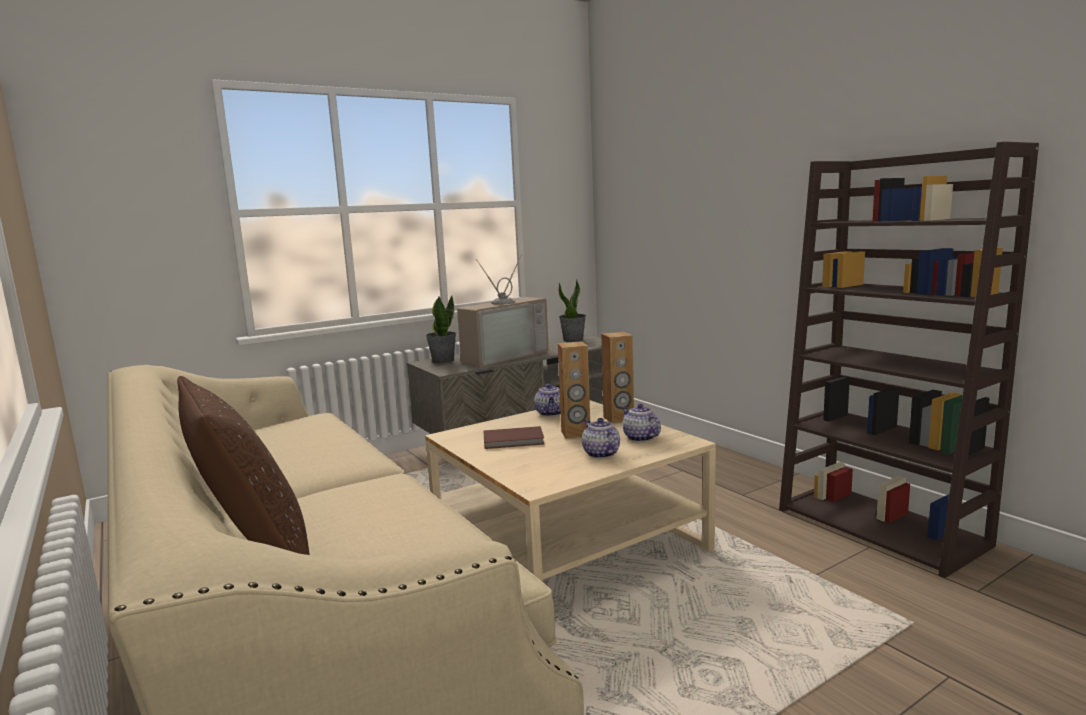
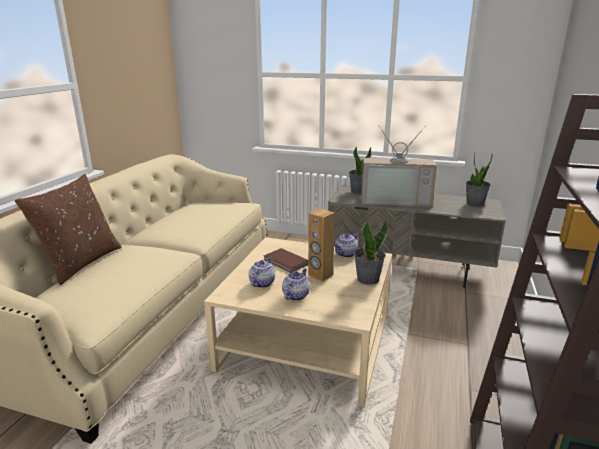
camera: 50 degrees right, 10 degrees up
brown speaker [601,332,634,423] -> potted plant [354,219,388,285]
teapot [622,404,661,442] -> teapot moved to [249,258,275,288]

